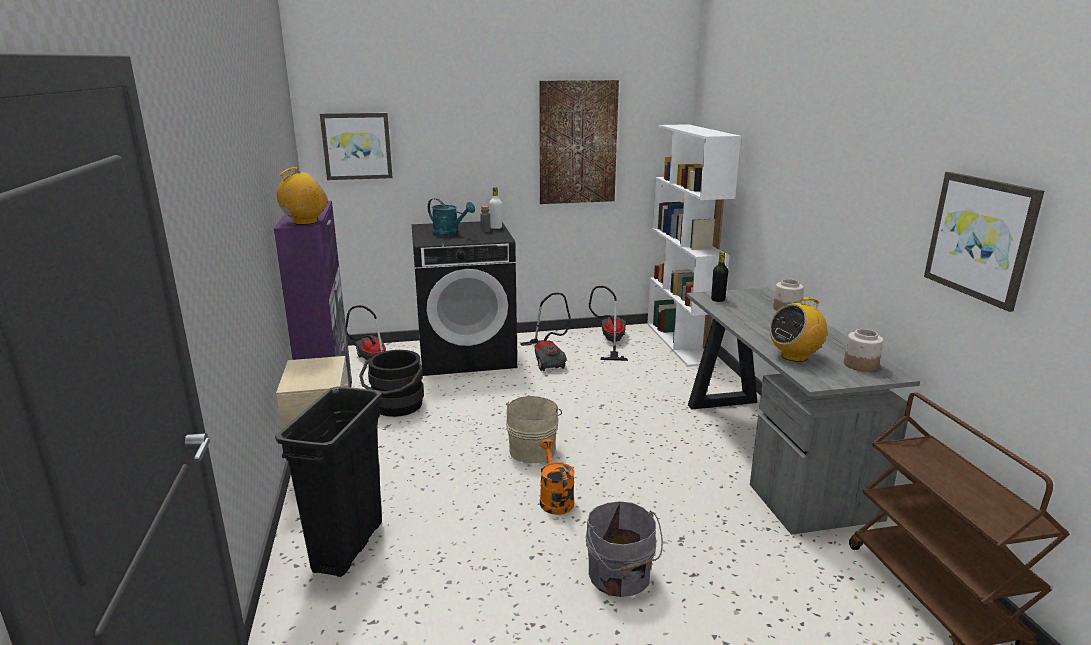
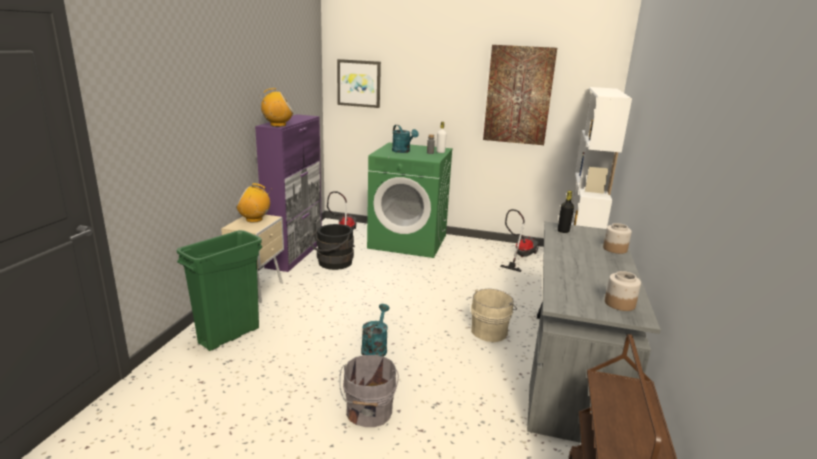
camera: 25 degrees right, 0 degrees up
black trash can [275,387,382,577] -> green trash can [177,230,262,351]
black washing machine [412,221,517,376] -> green washing machine [367,143,453,258]
beige bucket [506,396,562,463] -> beige bucket moved to [471,289,517,342]
vacuum cleaner [520,293,571,371] -> none
orange watering can [540,439,575,515] -> turquoise watering can [361,304,390,357]
radio [769,297,827,362] -> radio moved to [236,183,271,223]
picture [924,172,1044,312] -> none

